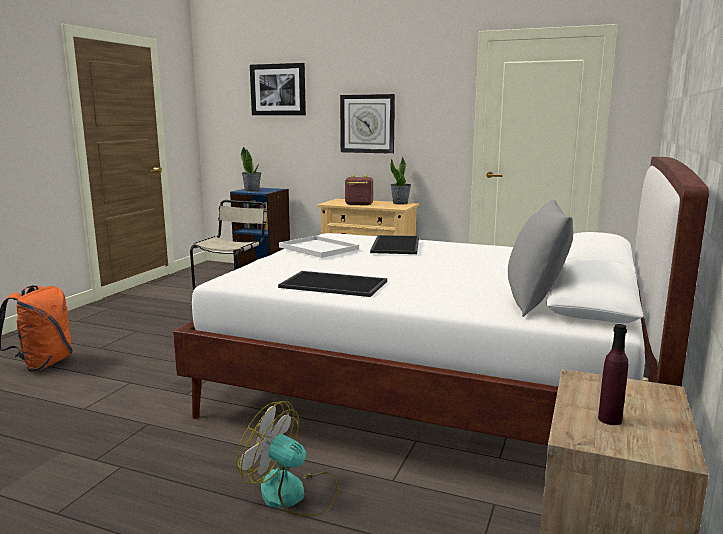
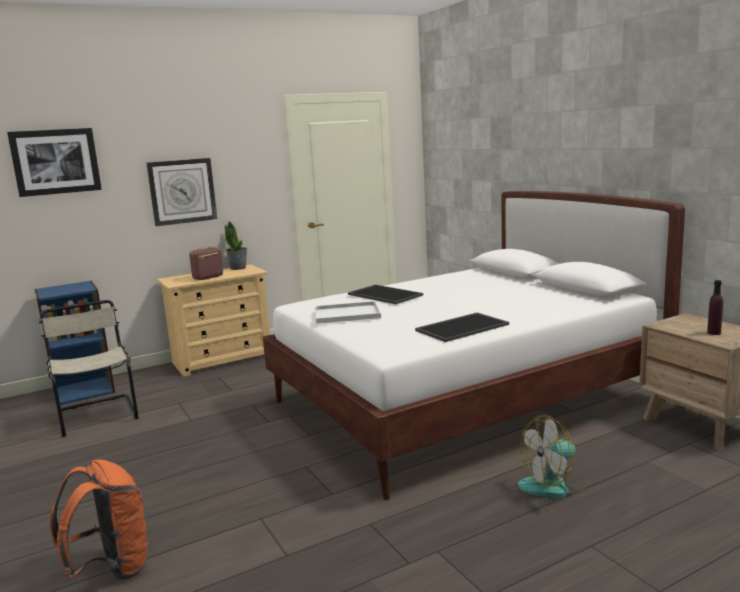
camera: 50 degrees left, 0 degrees up
potted plant [241,147,261,192] -> none
grey pillow [508,200,573,317] -> none

